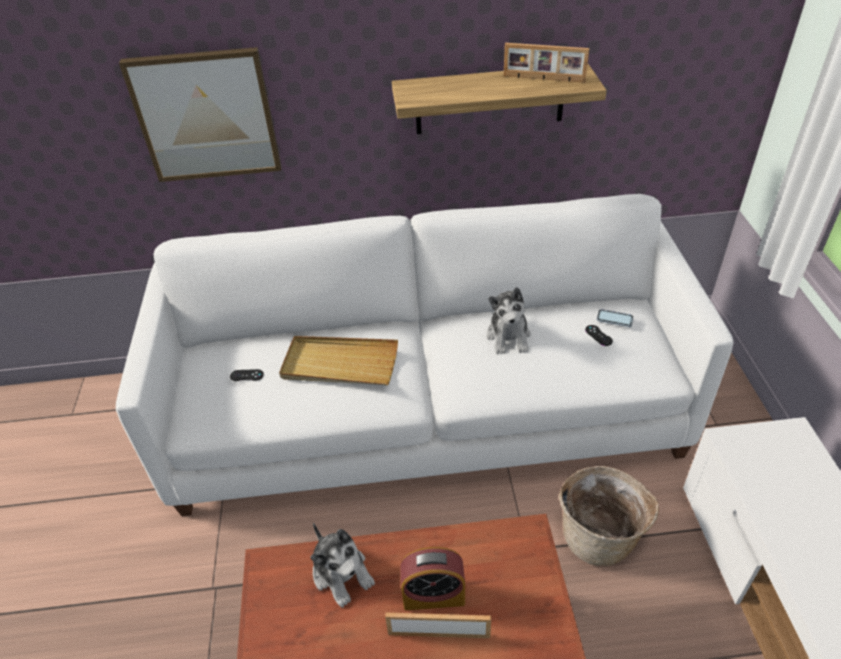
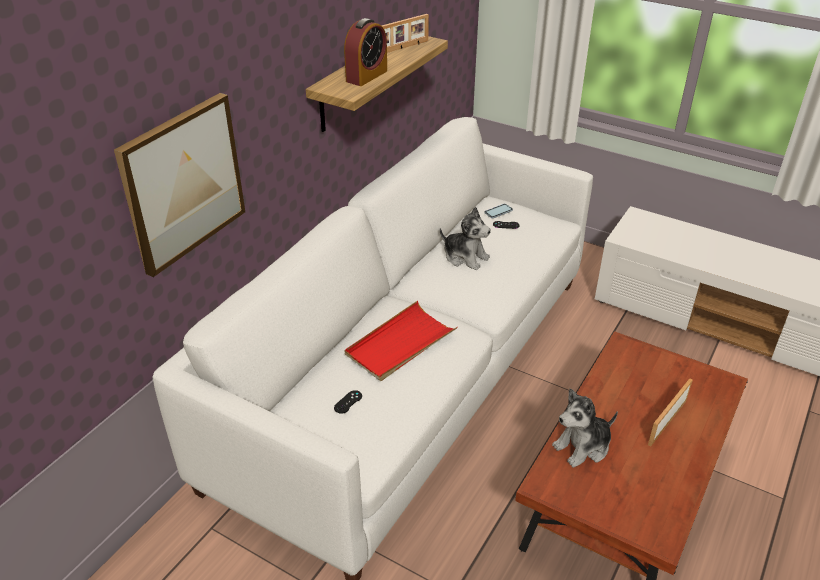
camera: 55 degrees left, 5 degrees down
beige tray [279,336,398,386] -> red tray [345,301,457,381]
plush toy [311,523,375,608] -> plush toy turned 150 degrees clockwise [552,388,618,468]
alarm clock [400,547,465,610] -> alarm clock moved to [344,18,387,86]
basket [559,466,659,566] -> none

